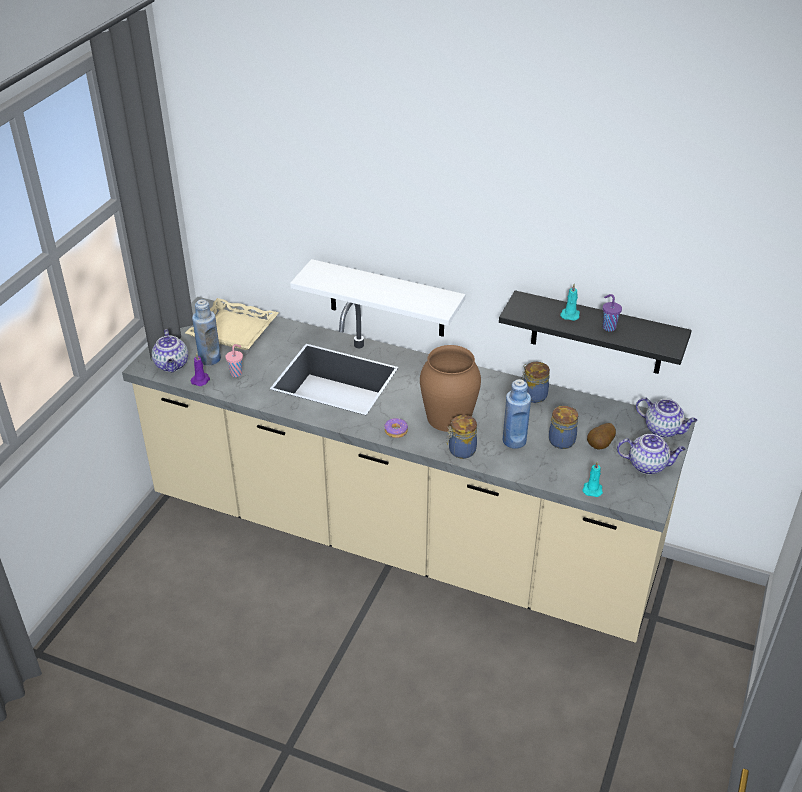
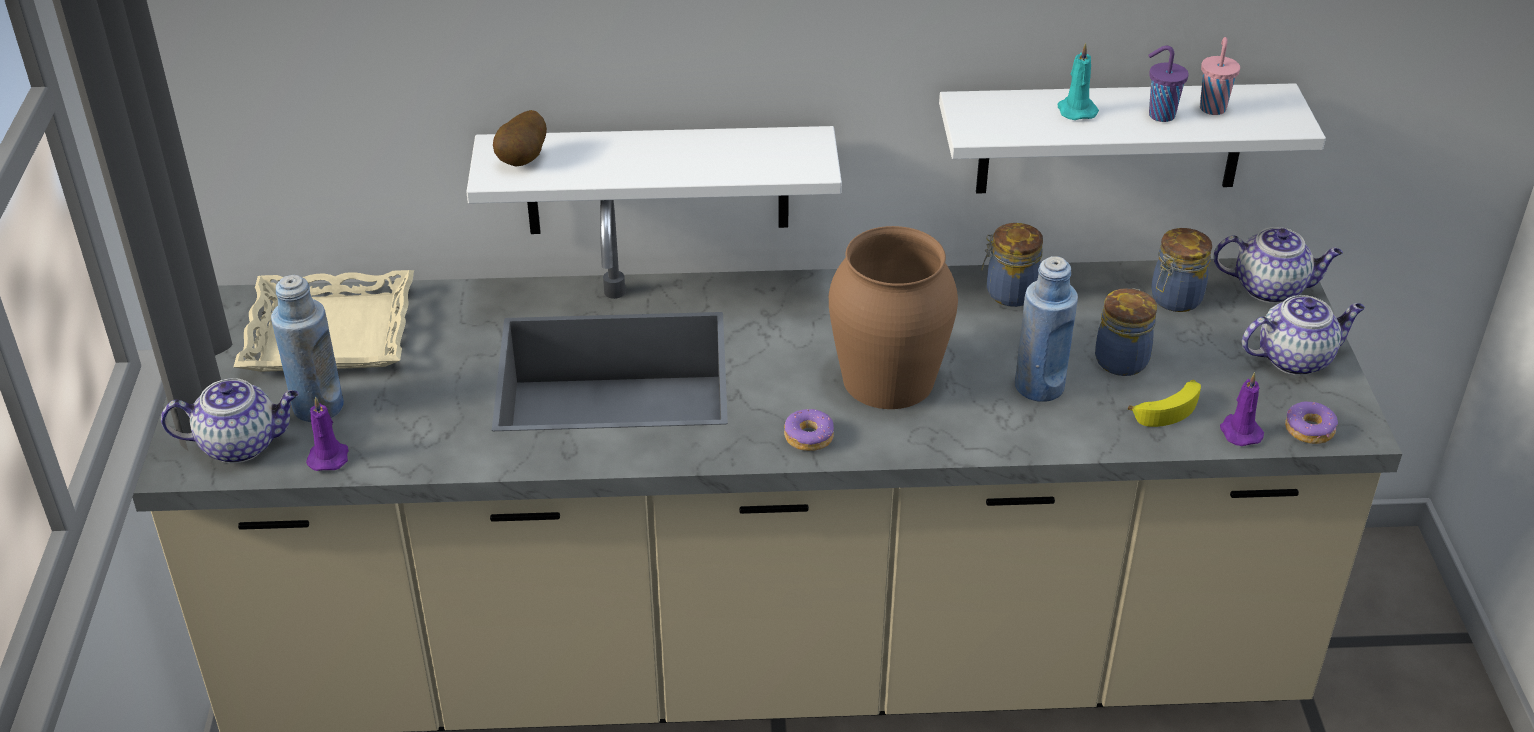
camera: 25 degrees left, 0 degrees up
teapot [152,329,188,372] -> teapot turned 60 degrees counterclockwise [161,378,299,463]
pink cup [225,344,243,377] -> pink cup moved to [1200,37,1240,115]
jar [446,415,477,459] -> jar moved to [1151,228,1212,312]
black shelf [499,290,692,374] -> white shelf [939,83,1326,194]
turquoise candle [582,461,603,497] -> purple candle [1220,372,1264,446]
potato [587,423,616,450] -> potato moved to [493,110,547,167]
none -> banana [1128,380,1201,427]
none -> donut [1285,402,1338,444]

